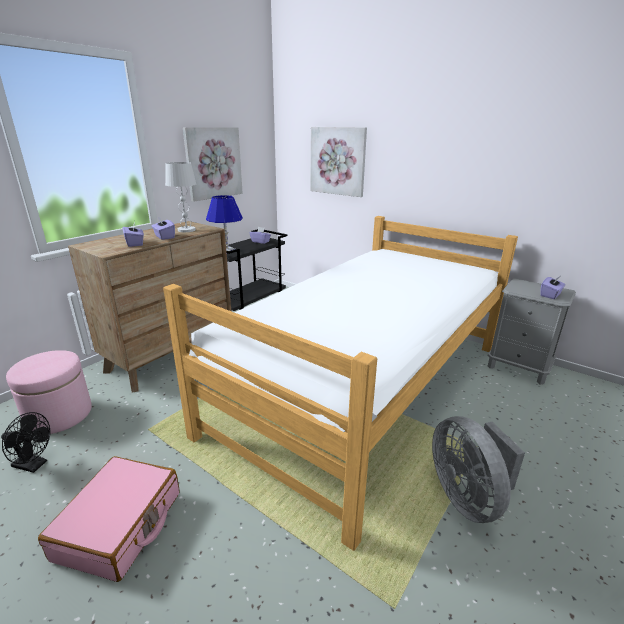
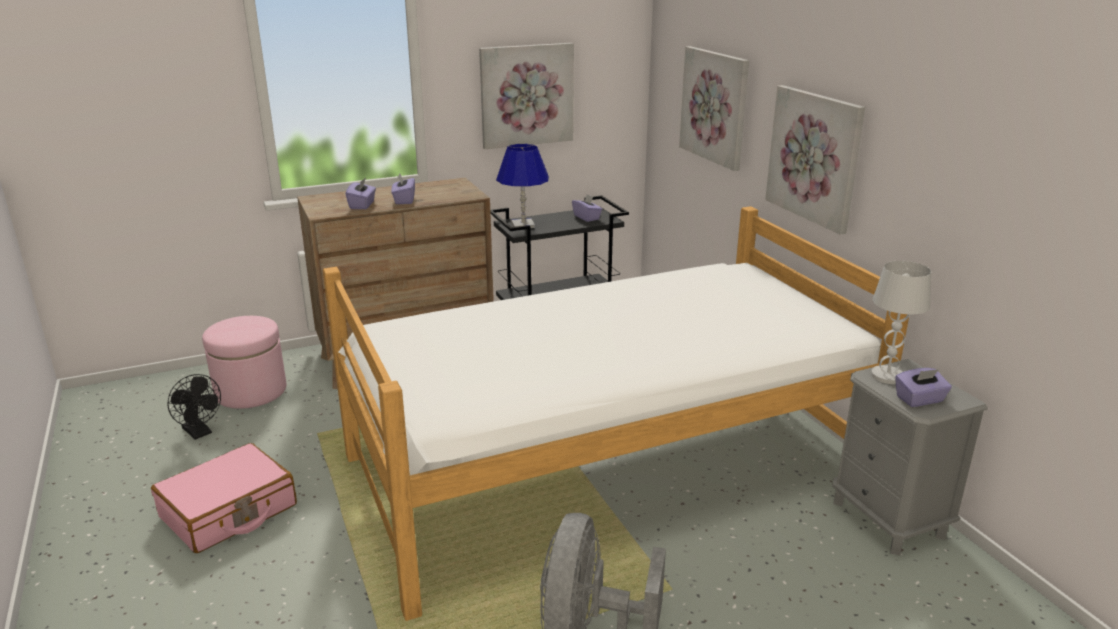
camera: 30 degrees right, 0 degrees up
white table lamp [165,162,196,232] -> white table lamp moved to [871,261,931,384]
none -> picture [765,85,865,235]

